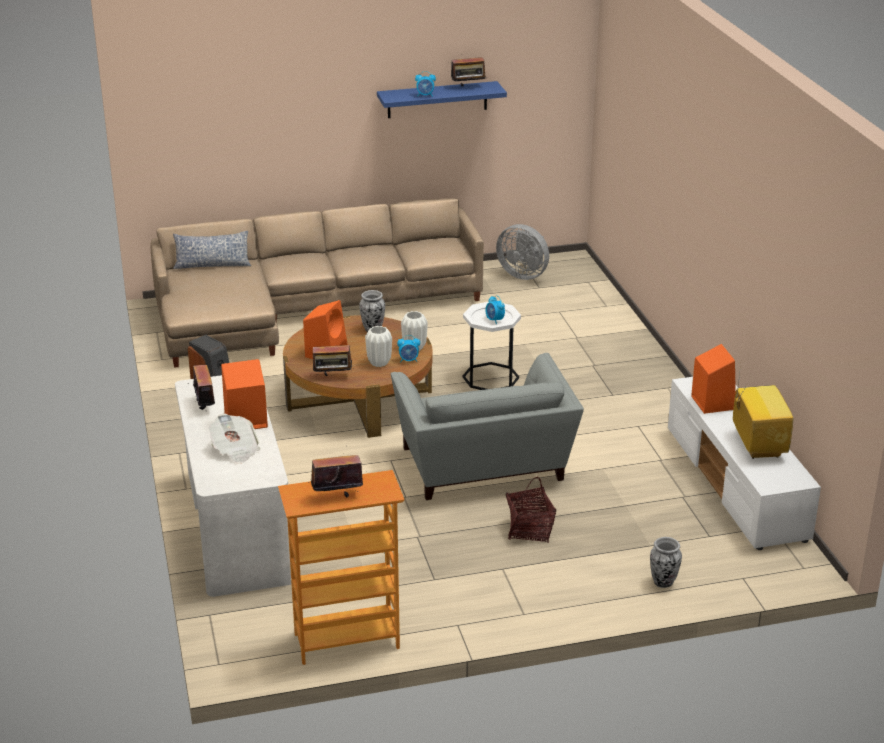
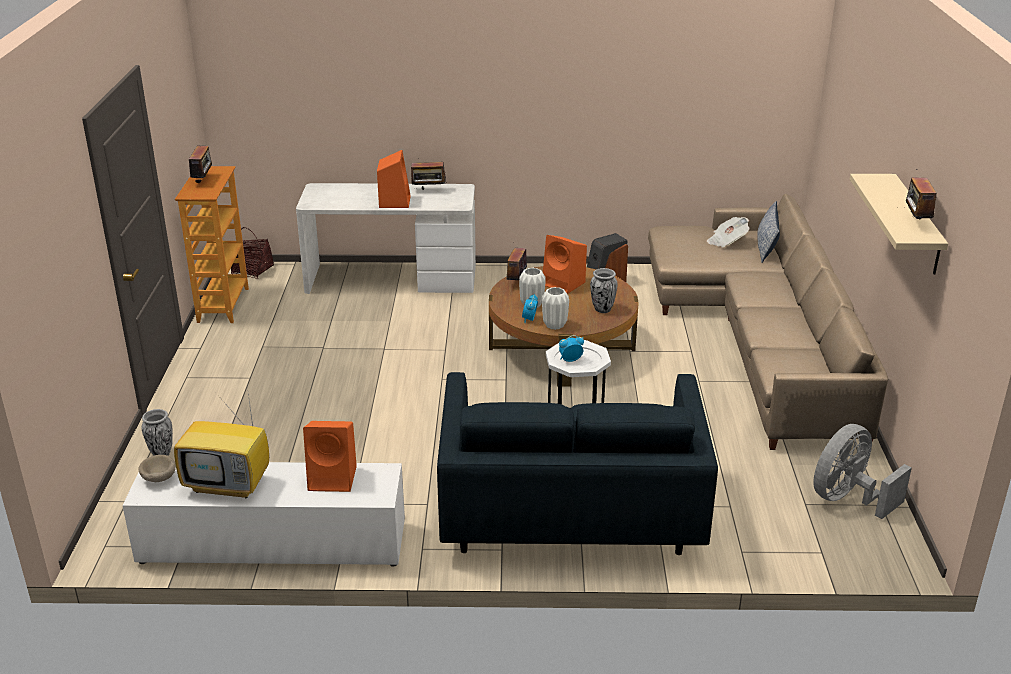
camera: 105 degrees right, 0 degrees up
newspaper [209,413,260,464] -> newspaper moved to [707,217,749,248]
blue shelf [377,81,507,118] -> beige shelf [849,174,948,275]
grey armchair [390,353,584,500] -> none
alarm clock [415,71,436,97] -> none
basket [506,477,556,543] -> basket moved to [231,227,274,279]
none -> beige bowl [138,455,176,482]
none -> blue sofa [437,372,718,555]

